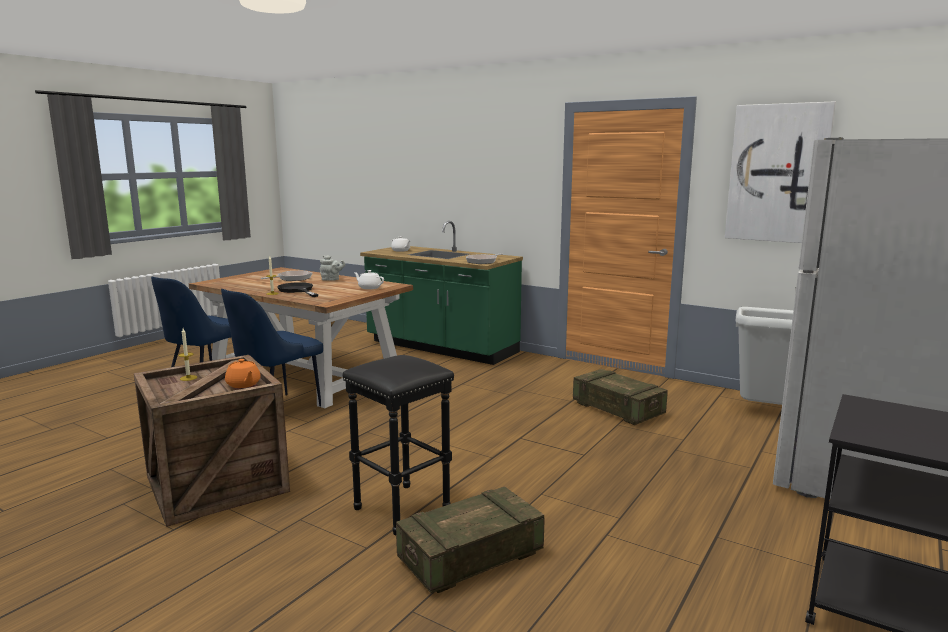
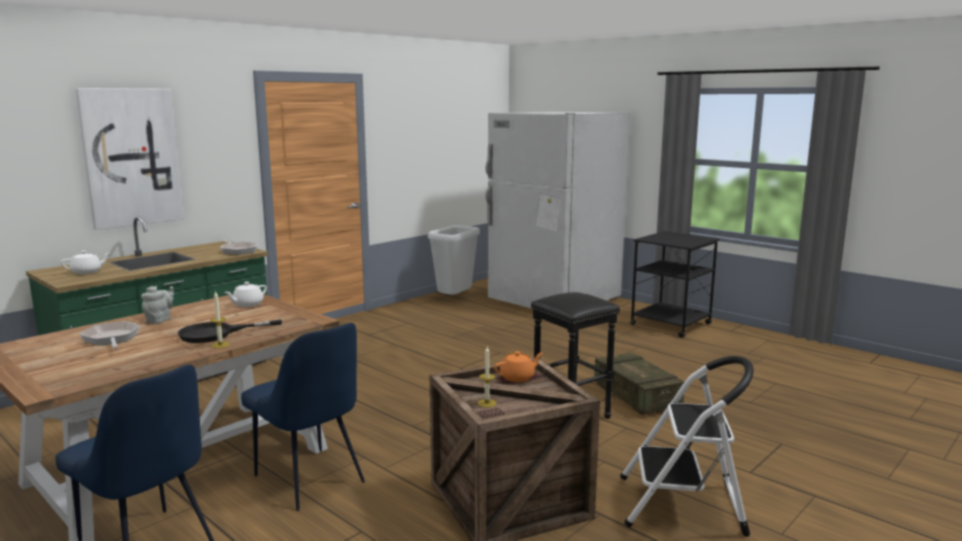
camera: 80 degrees left, 0 degrees up
crate [573,369,668,425] -> none
picture [725,101,836,243] -> picture moved to [75,88,184,230]
none -> step ladder [620,356,754,537]

